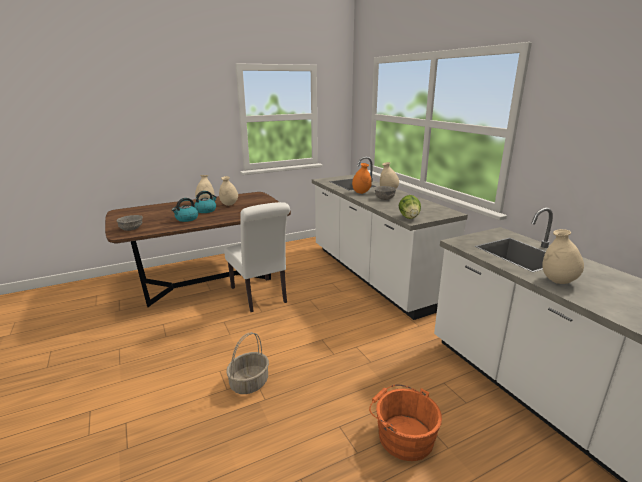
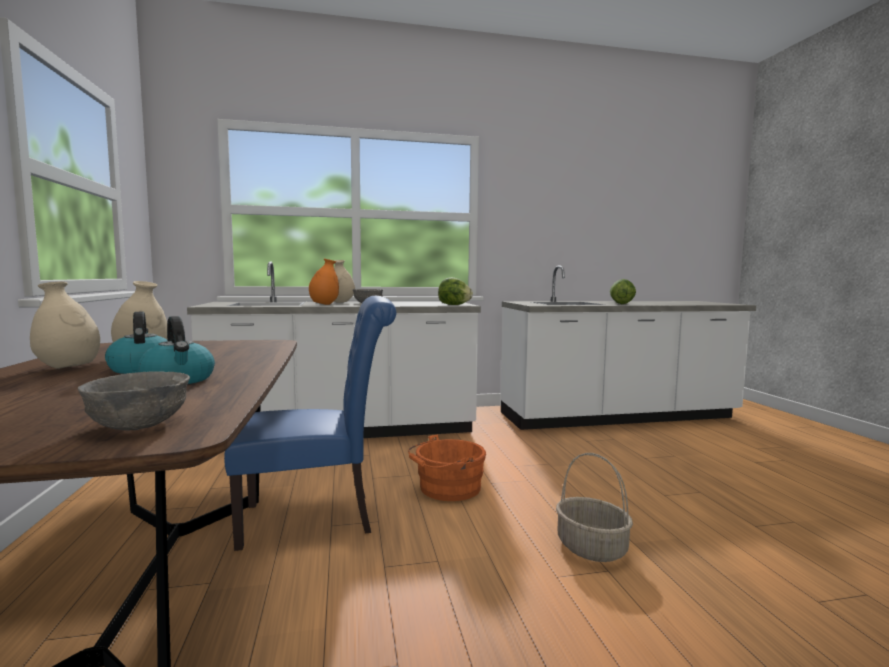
camera: 75 degrees left, 15 degrees down
white chair [224,202,290,312] -> blue chair [224,296,396,551]
orange bucket [369,385,442,461] -> orange bucket moved to [408,434,486,501]
beige vase [542,229,584,284] -> lettuce [610,279,636,304]

